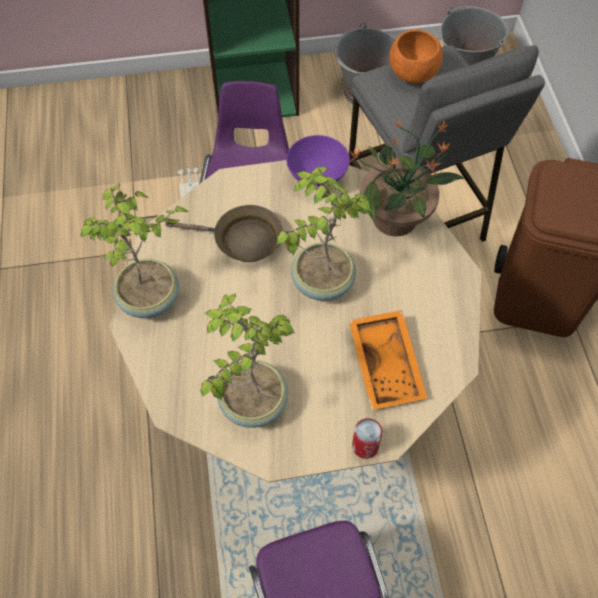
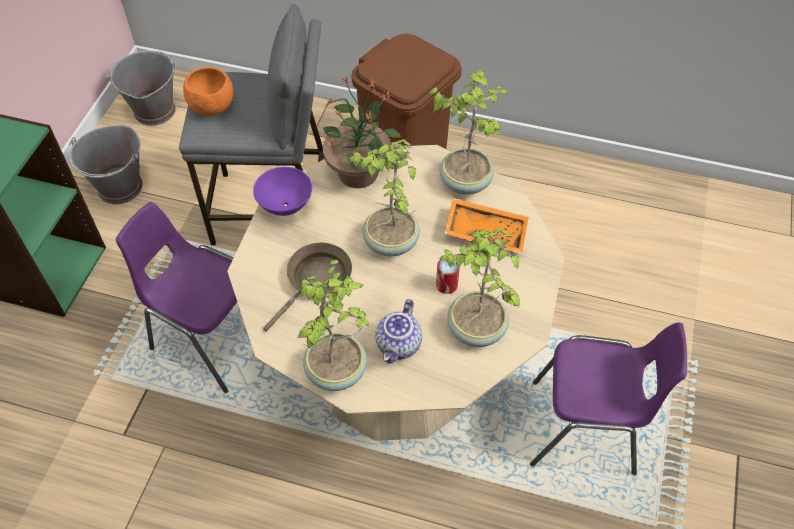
camera: 65 degrees left, 5 degrees down
can [352,418,382,459] -> can moved to [436,259,460,294]
none -> teapot [375,299,422,363]
none -> potted plant [428,70,508,194]

